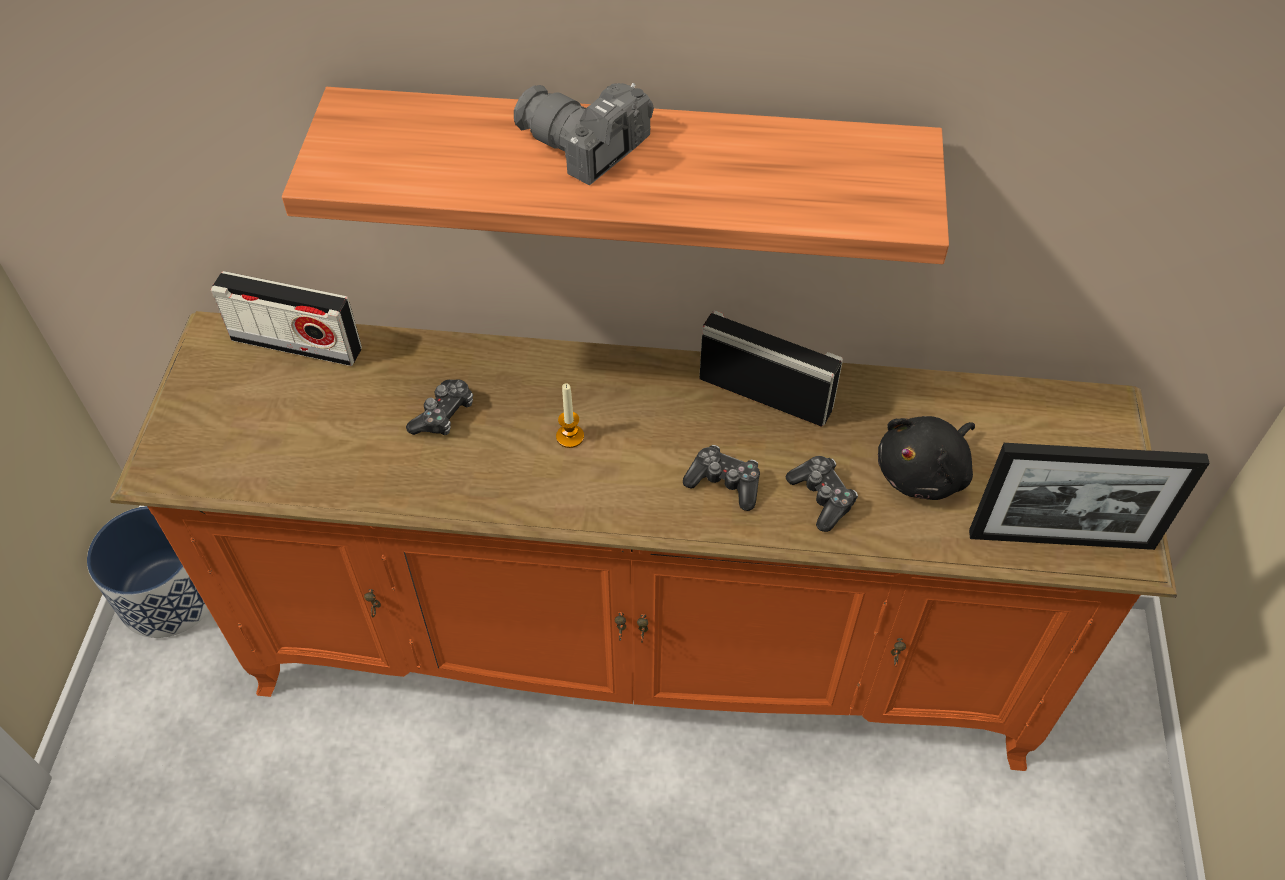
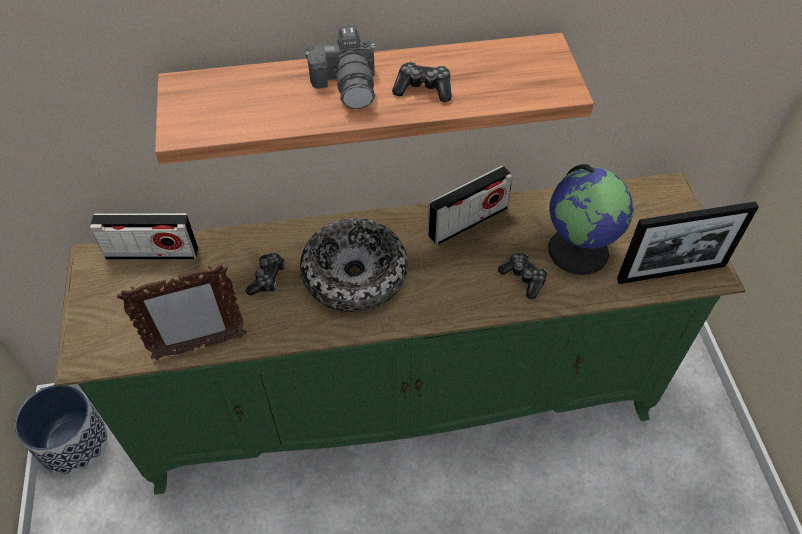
camera: 15 degrees left, 0 degrees up
orange dresser [110,311,1177,771] -> green dresser [54,172,746,495]
camera [514,83,654,186] -> camera turned 120 degrees counterclockwise [306,25,375,109]
candle [556,383,584,448] -> bowl [300,218,408,312]
game controller [683,445,760,511] -> game controller moved to [392,62,451,102]
radio [699,310,843,427] -> radio turned 135 degrees clockwise [428,166,513,245]
black plush toy [878,416,975,500] -> globe [548,164,634,275]
none -> picture frame [117,264,247,360]

